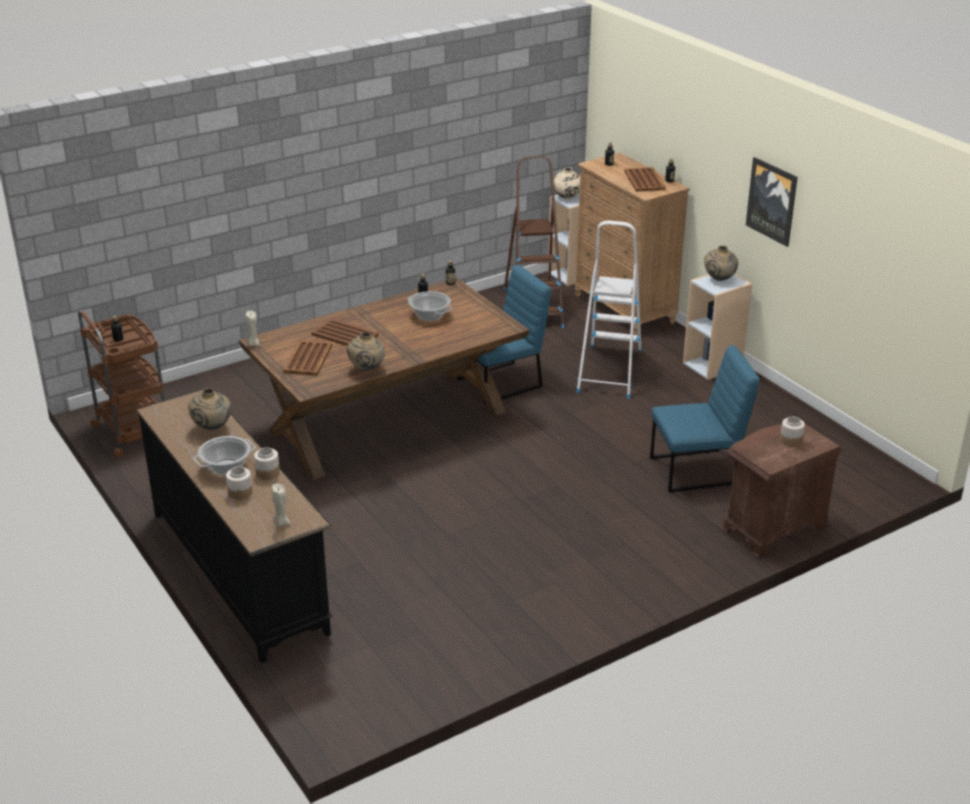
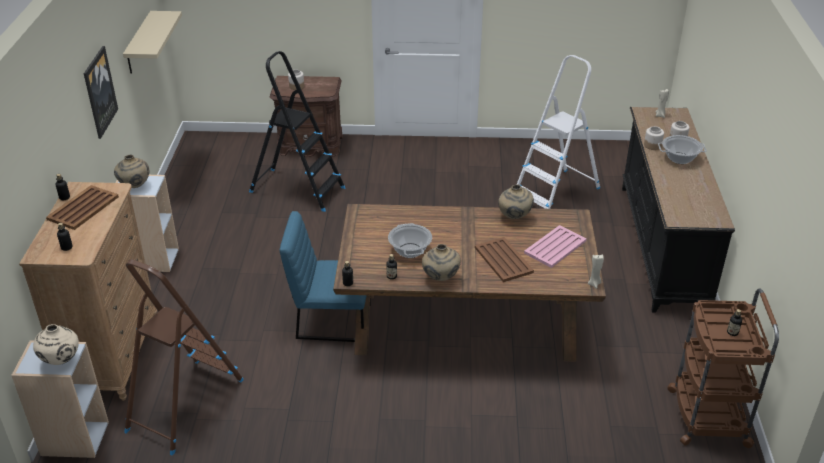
camera: 145 degrees left, 5 degrees up
beige vase [188,388,231,430] -> beige vase moved to [422,244,461,281]
brown tray [283,340,332,376] -> pink tray [524,225,587,268]
white step ladder [577,221,642,399] -> white step ladder moved to [517,55,600,209]
blue chair [650,345,760,492] -> black step ladder [249,51,345,212]
none -> beige shelf [123,11,182,74]

